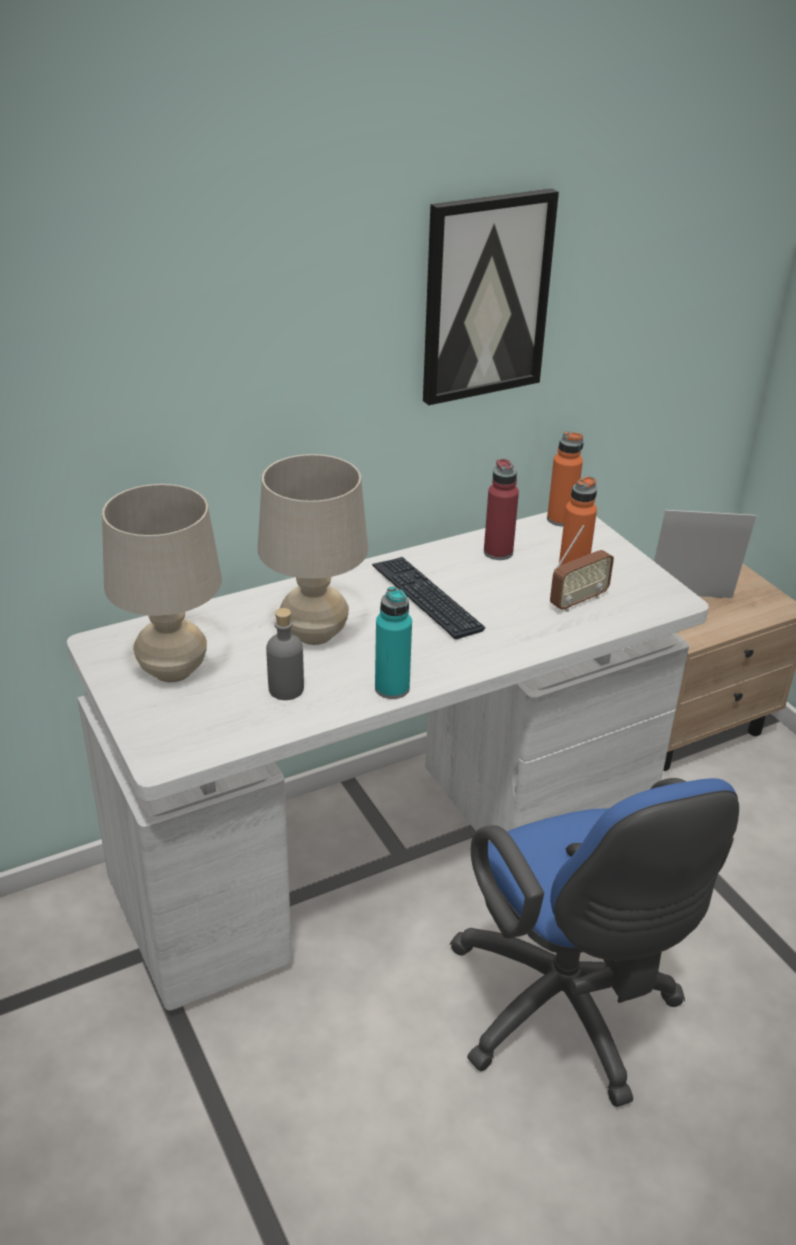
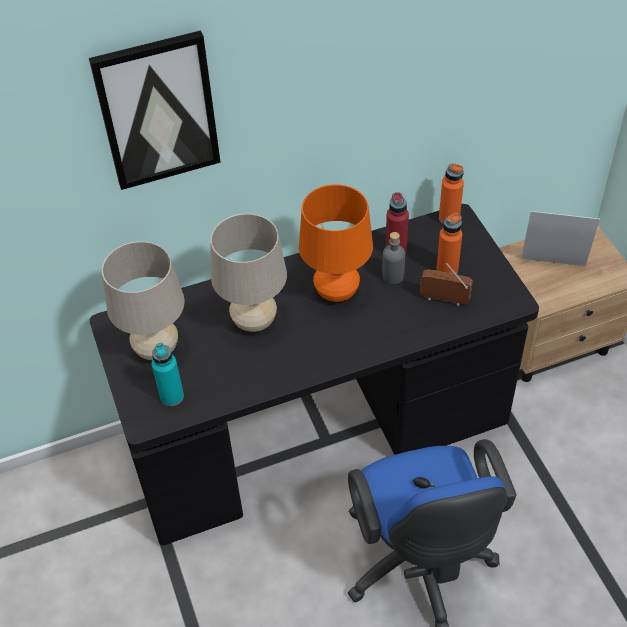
camera: 10 degrees right, 15 degrees up
white desk [67,512,709,1011] -> black desk [90,204,539,545]
grey bottle [266,608,304,700] -> grey bottle moved to [382,232,405,284]
keyboard [372,557,486,639] -> orange table lamp [299,184,373,302]
turquoise bottle [375,586,412,699] -> turquoise bottle moved to [152,343,184,406]
picture [423,188,559,405] -> picture moved to [89,30,221,190]
radio [550,525,614,612] -> radio turned 135 degrees counterclockwise [420,263,472,306]

